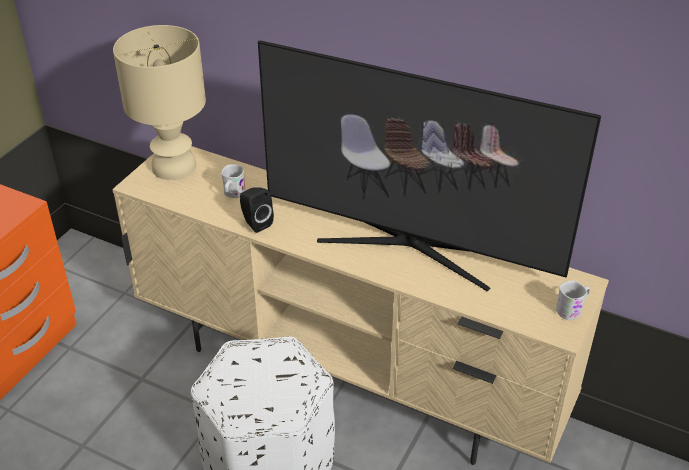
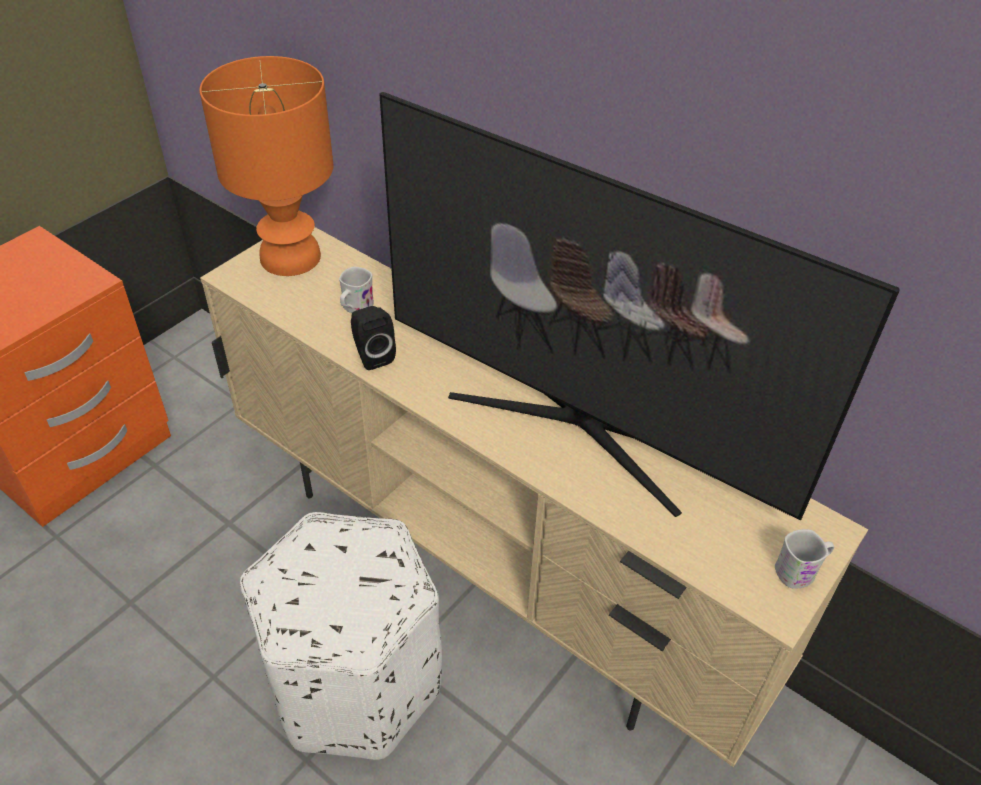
camera: 10 degrees right, 5 degrees up
beige table lamp [113,25,206,180] -> orange table lamp [199,56,334,276]

